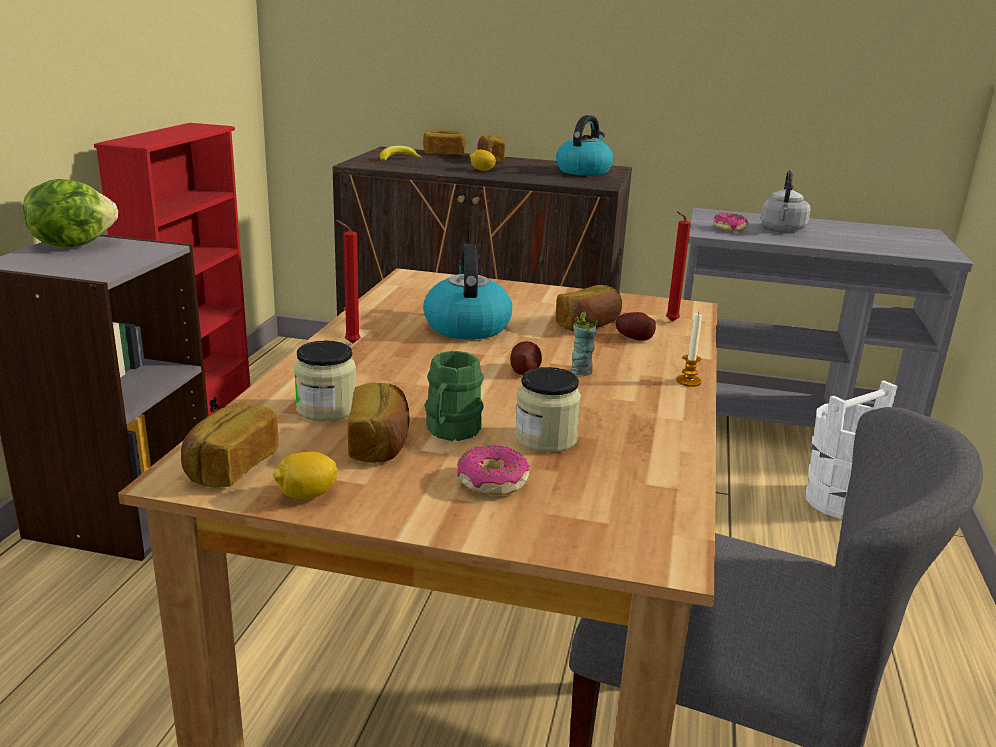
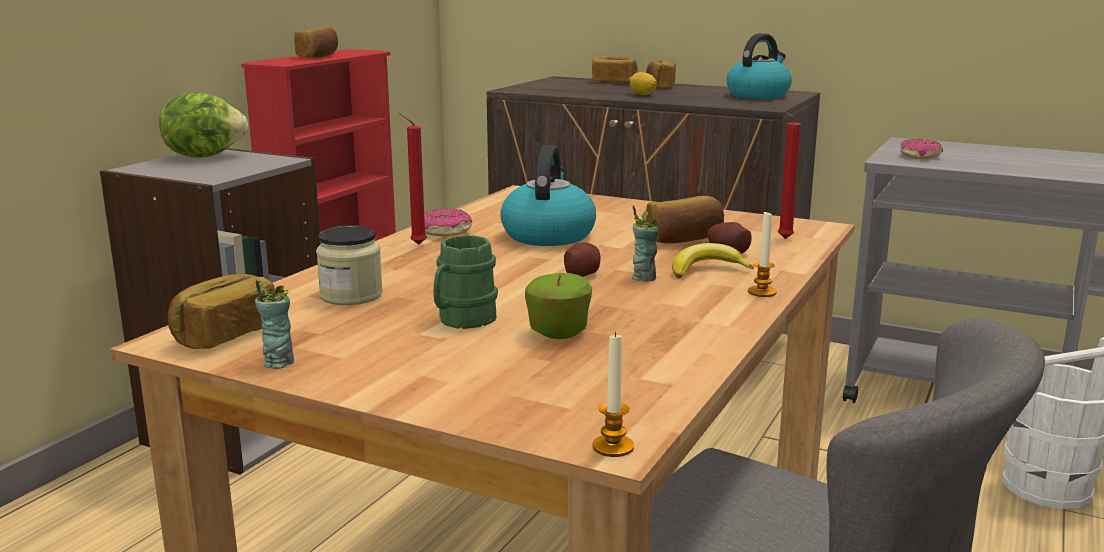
camera: 15 degrees right, 5 degrees down
lemon [273,452,337,499] -> cup [255,279,294,369]
bread [348,383,410,463] -> bread moved to [294,27,338,58]
banana [380,146,422,162] -> banana moved to [672,243,754,278]
donut [457,445,530,495] -> donut moved to [424,209,472,236]
jar [515,367,581,453] -> apple [525,273,592,339]
grey kettle [761,170,811,231] -> none
none -> candle [593,332,634,457]

